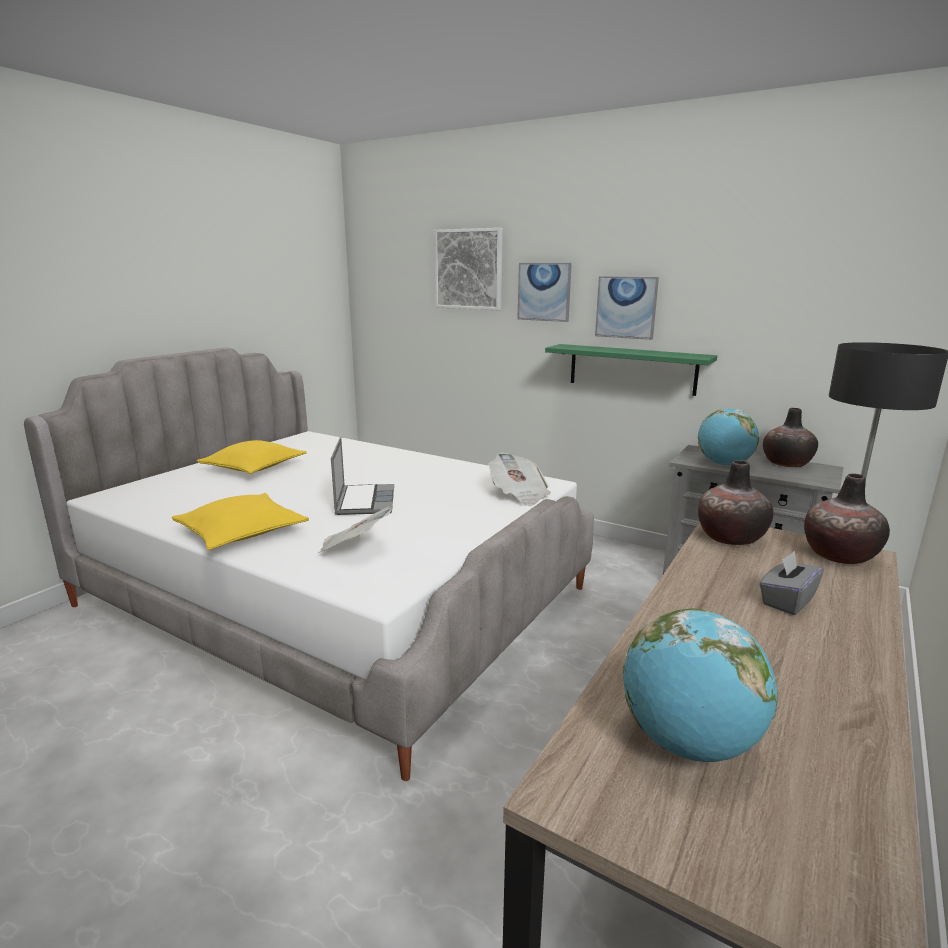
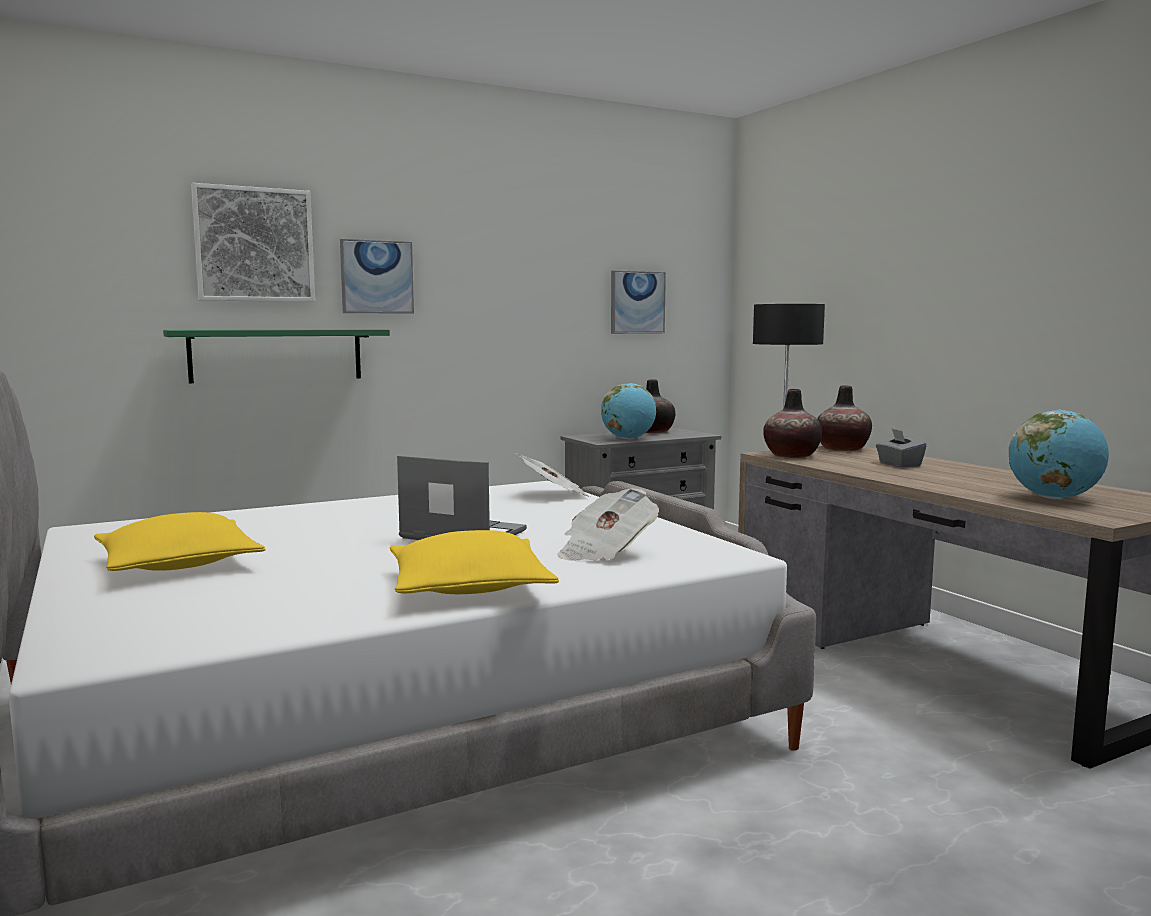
camera: 60 degrees left, 10 degrees down
green shelf [545,344,717,396] -> green shelf moved to [163,329,390,383]
picture [595,276,659,340] -> picture moved to [611,271,666,334]

